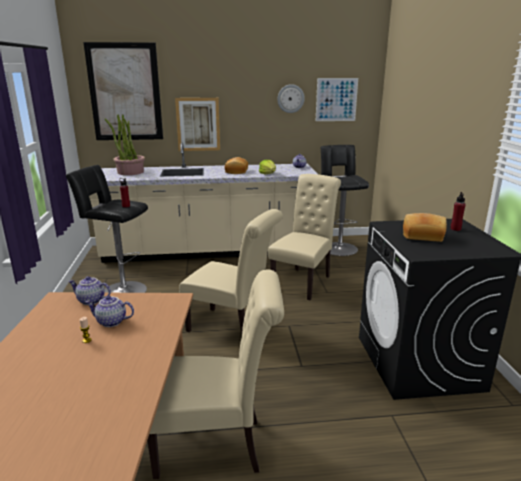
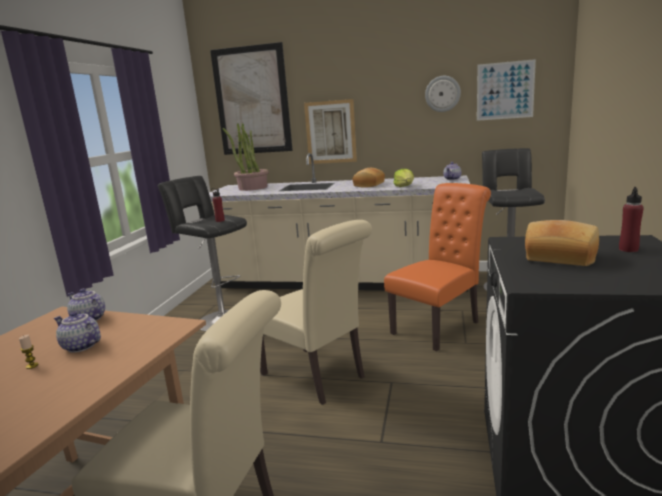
camera: 20 degrees right, 5 degrees down
beige chair [268,174,341,300] -> orange chair [384,183,491,351]

